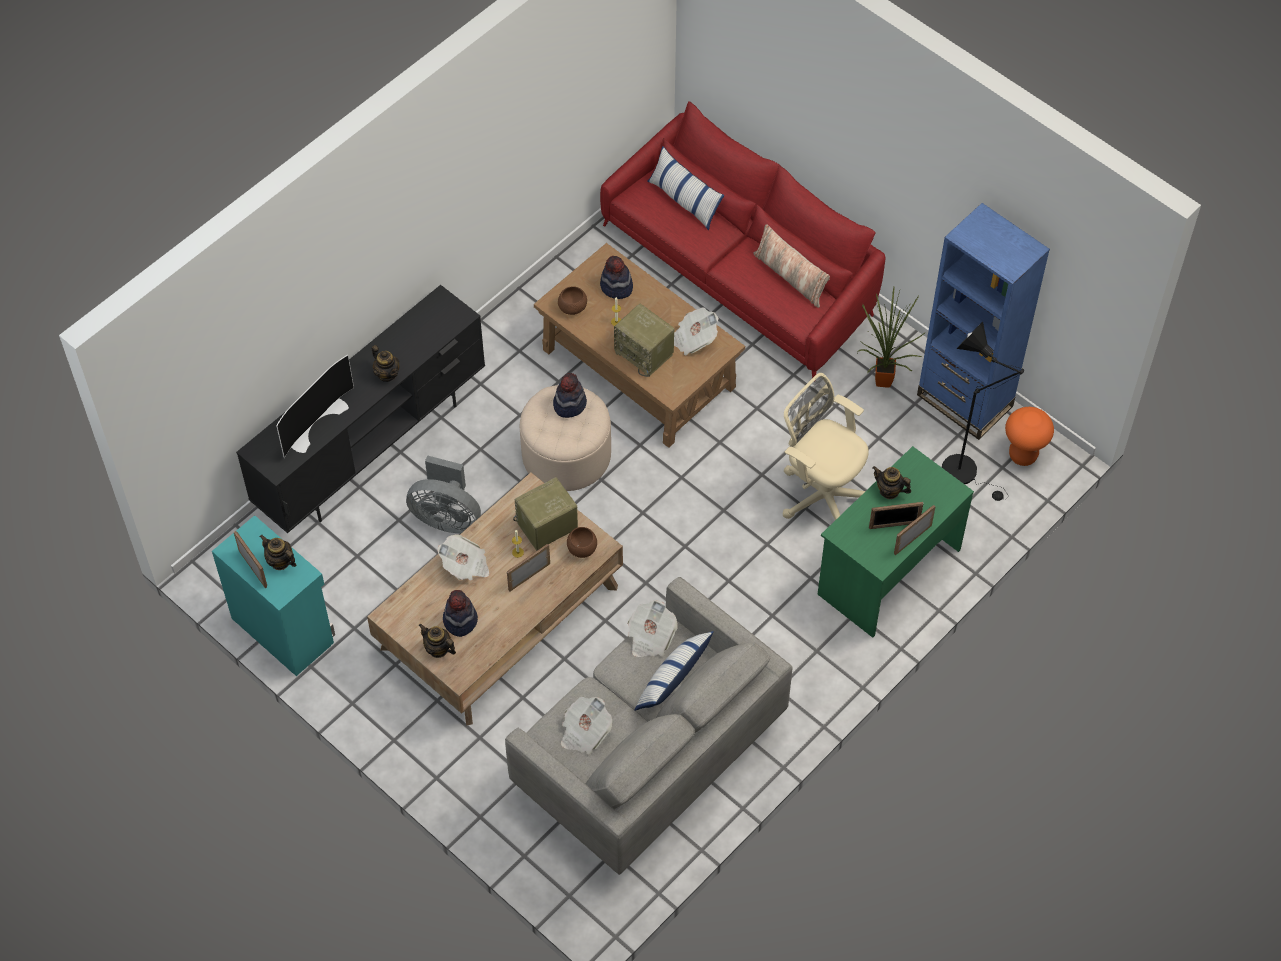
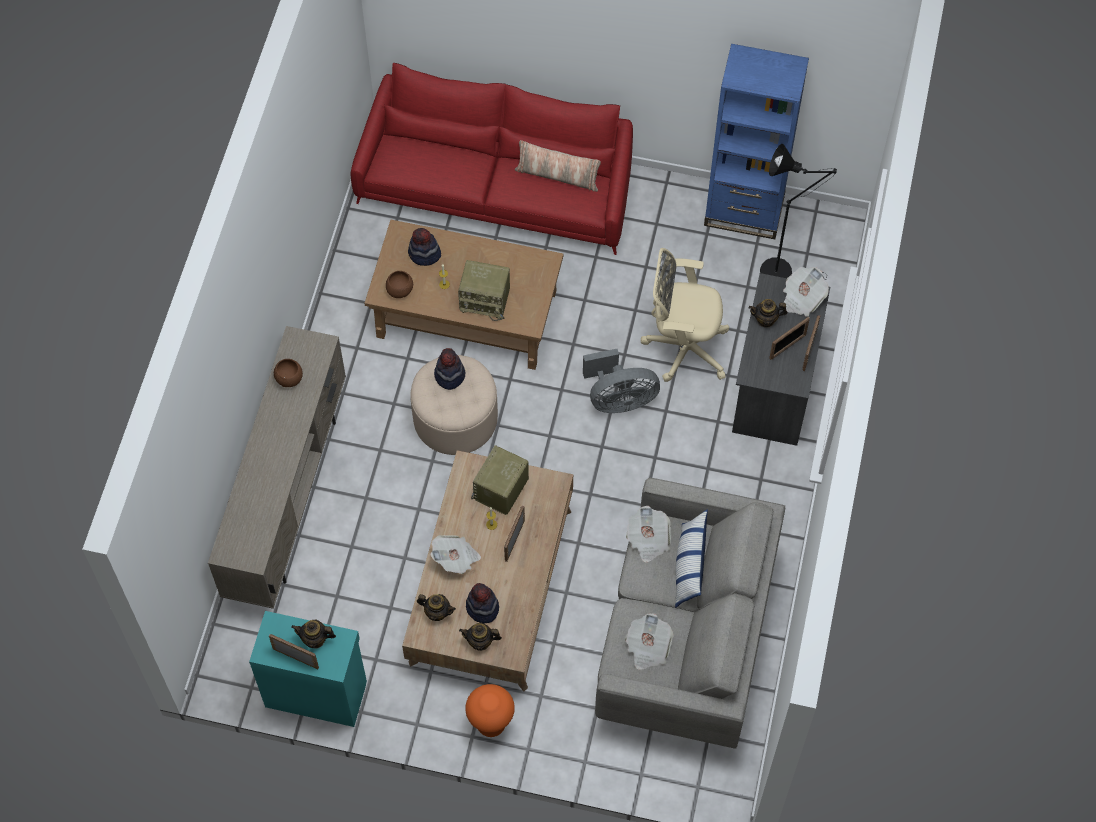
camera: 30 degrees left, 5 degrees up
black tv stand [236,285,485,533] -> beige tv stand [208,326,346,609]
television [276,355,354,458] -> none
teapot [372,345,400,382] -> teapot moved to [417,594,456,621]
grey fan [406,455,481,533] -> grey fan moved to [583,349,660,413]
brown bowl [567,527,597,558] -> brown bowl moved to [274,359,303,387]
pillow [647,146,724,230] -> none
newspaper [674,308,719,355] -> newspaper moved to [783,267,829,316]
green desk [818,446,974,638] -> grey desk [732,273,830,446]
potted plant [857,287,926,388] -> none
orange stool [1005,407,1054,466] -> orange stool moved to [465,684,515,737]

